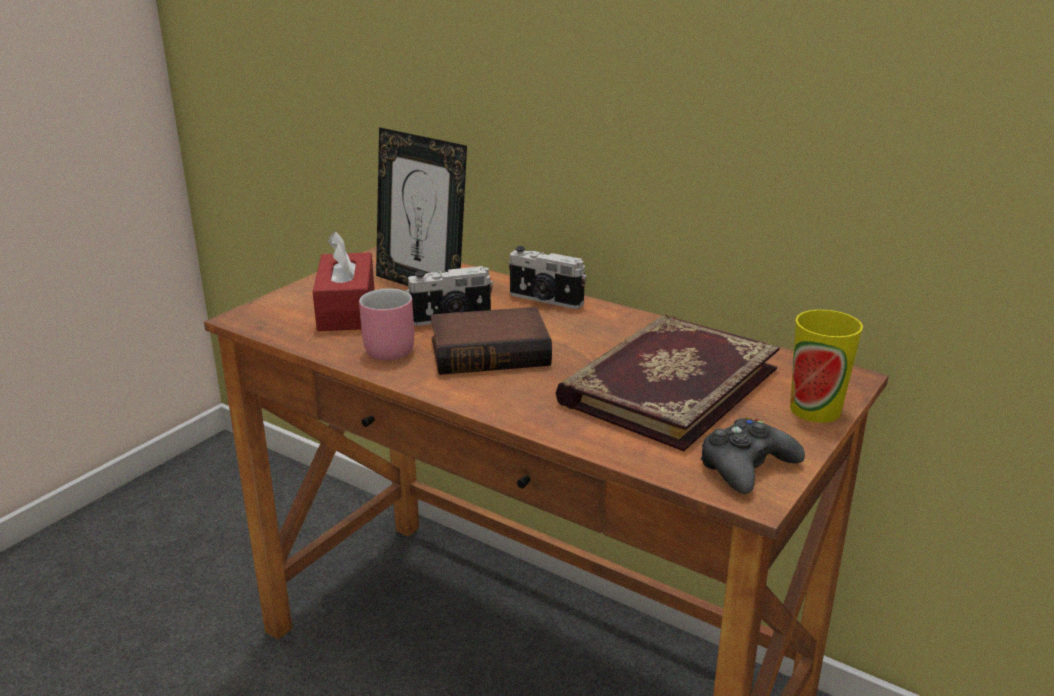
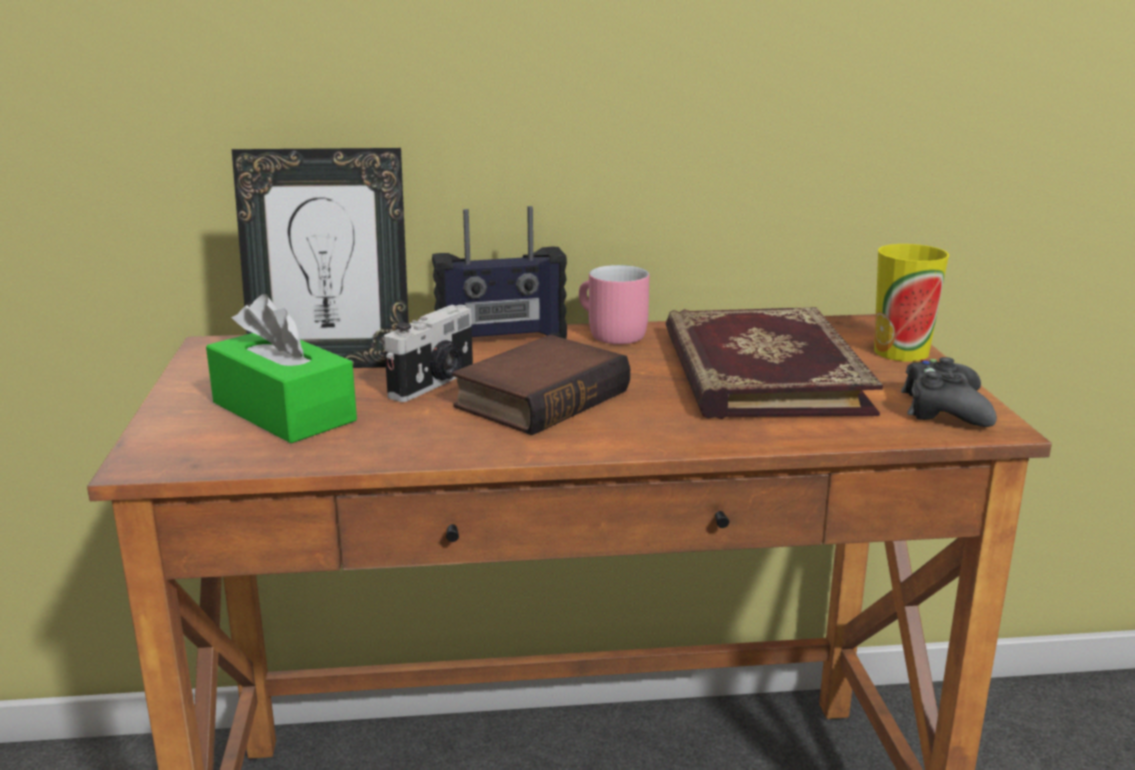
camera: 40 degrees left, 5 degrees down
red tissue box [313,231,375,331] -> green tissue box [206,294,357,443]
pink mug [359,289,414,360] -> pink mug moved to [579,265,650,344]
camera [509,246,587,309] -> radio [432,206,567,339]

